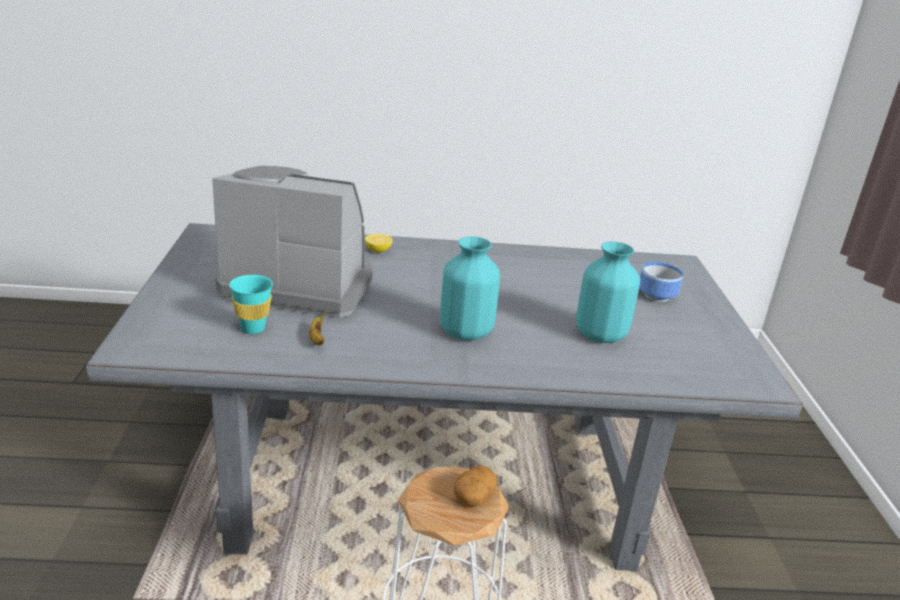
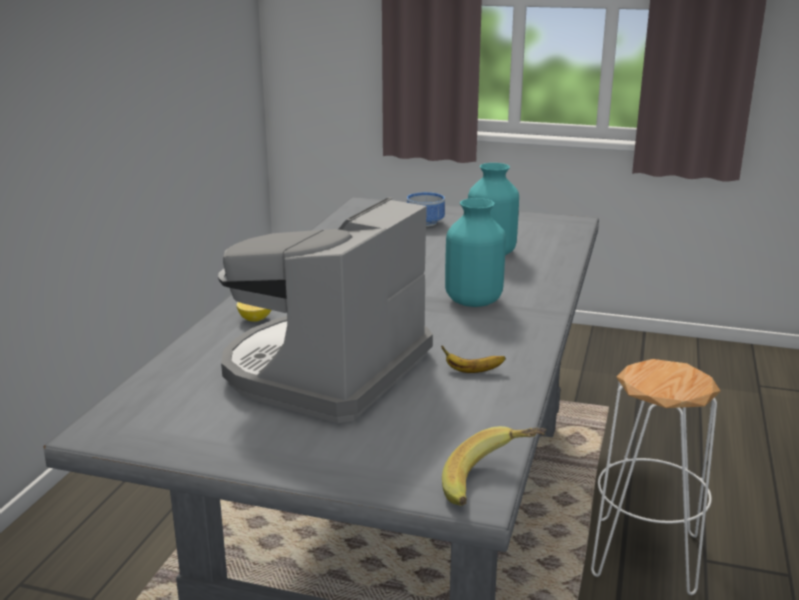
camera: 70 degrees left, 5 degrees down
turquoise cup [229,275,273,334] -> none
potato [454,466,498,507] -> none
none -> banana [442,426,546,506]

